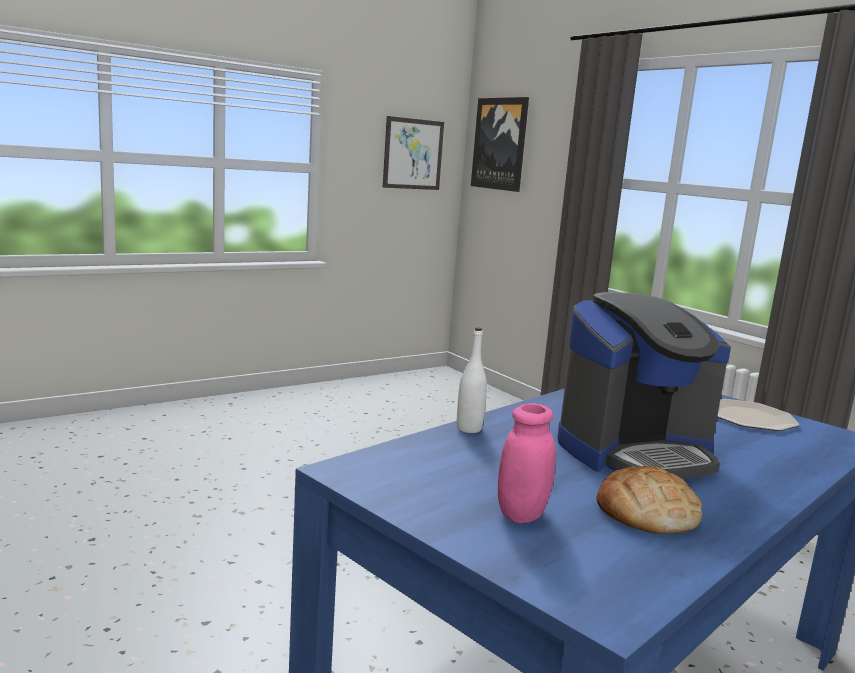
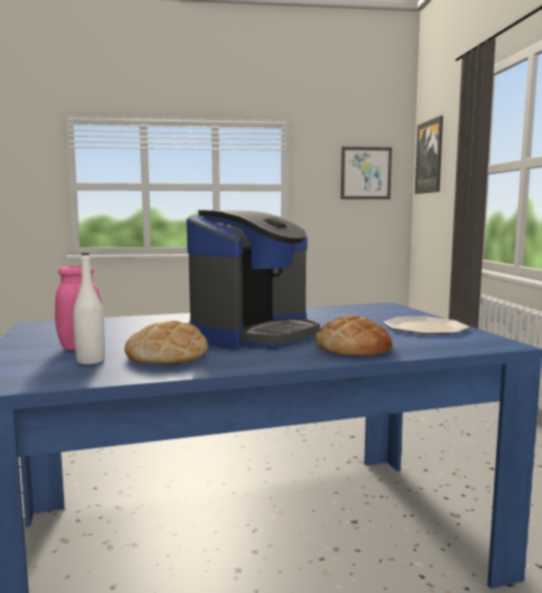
camera: 30 degrees right, 5 degrees down
white bottle [457,327,487,433] -> white bottle moved to [73,253,105,364]
coffee machine [557,292,731,479] -> coffee machine turned 60 degrees counterclockwise [186,210,320,349]
none -> bread [315,316,393,356]

